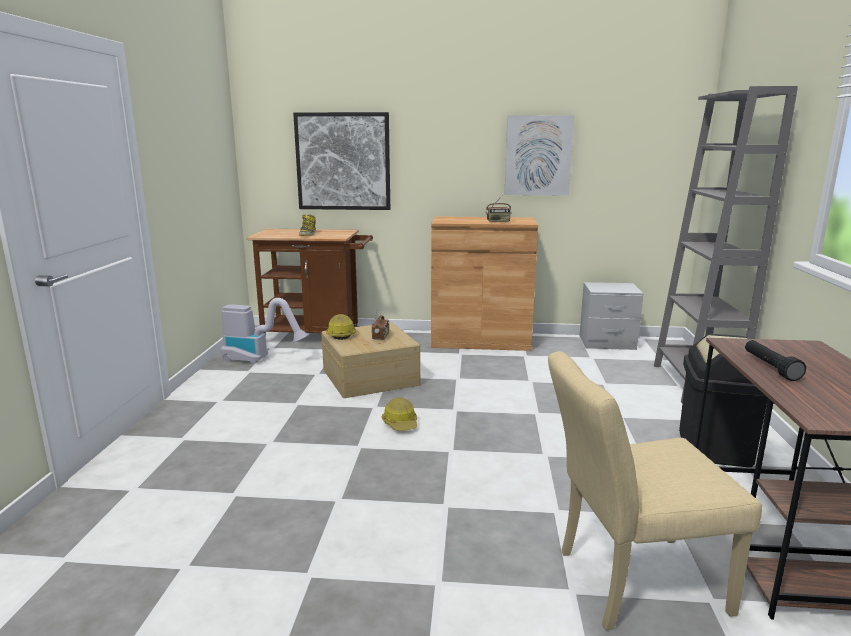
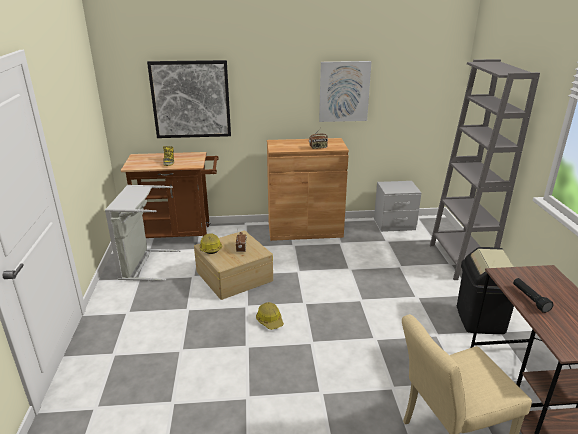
camera: 10 degrees left, 10 degrees up
vacuum cleaner [221,298,309,364] -> grey laundry basket [105,185,180,281]

